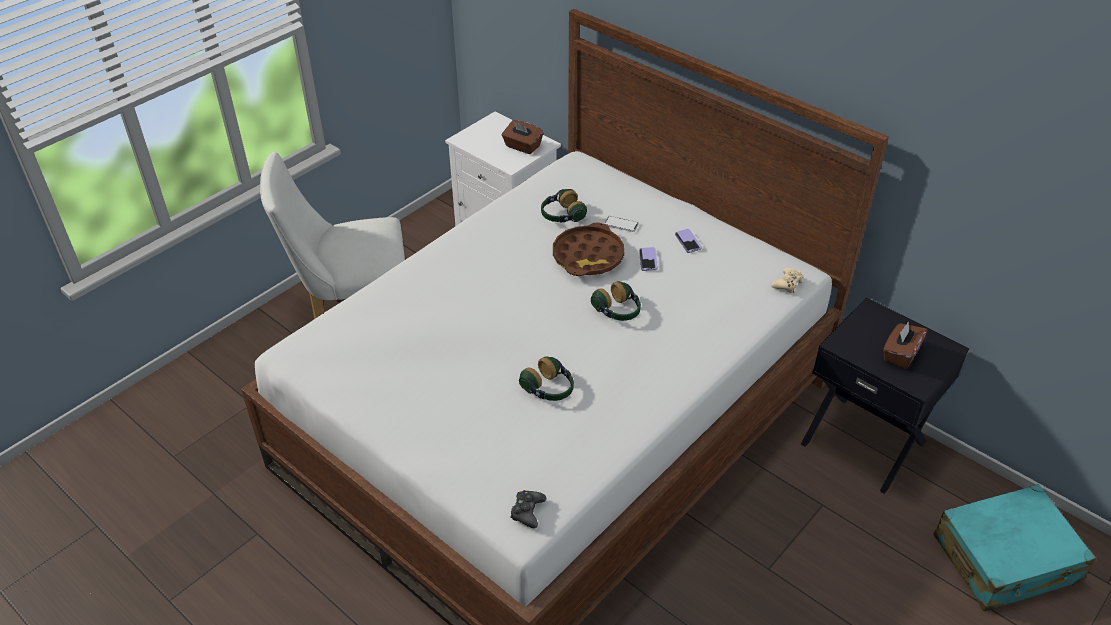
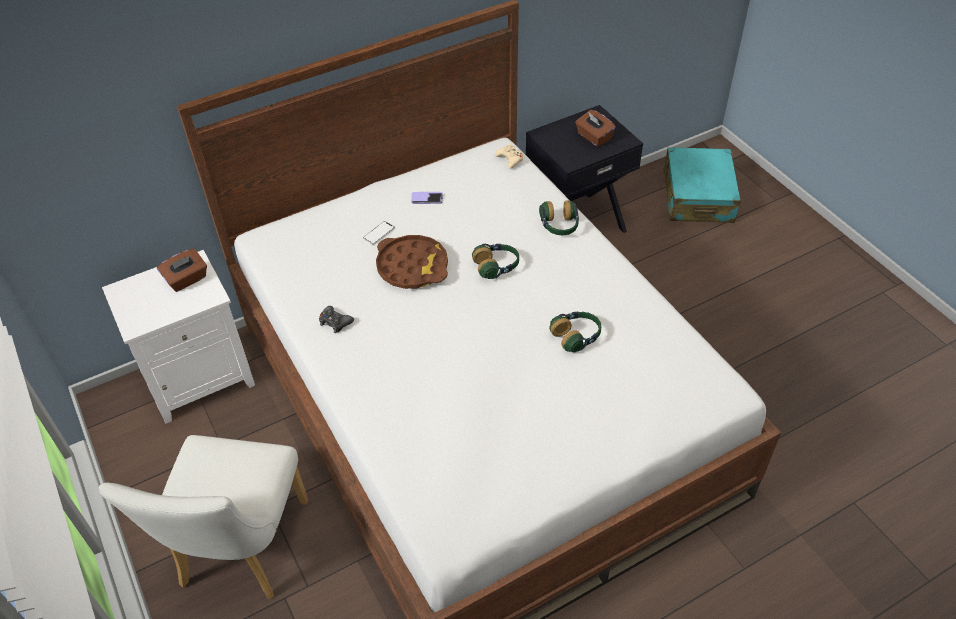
camera: 70 degrees left, 5 degrees up
black game controller [510,490,546,528] -> black game controller moved to [319,306,354,333]
headphones [541,189,587,223] -> headphones moved to [539,200,579,235]
phone [639,247,658,271] -> none

